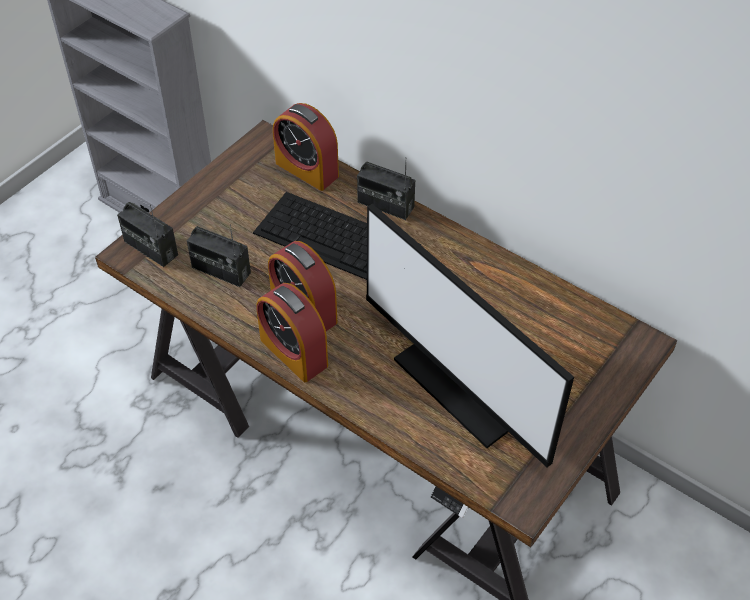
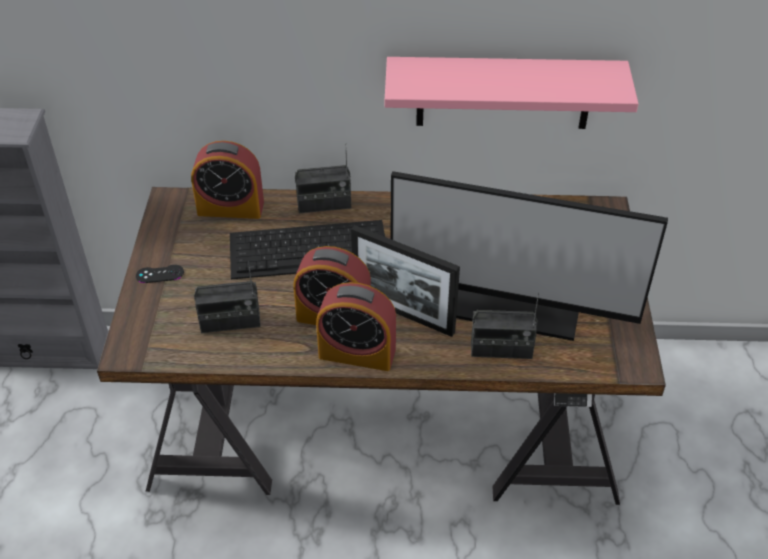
camera: 35 degrees left, 5 degrees down
radio [117,202,178,267] -> radio moved to [471,293,539,359]
none -> black game controller [136,265,184,283]
none -> picture frame [351,225,460,337]
none -> pink shelf [385,57,639,129]

